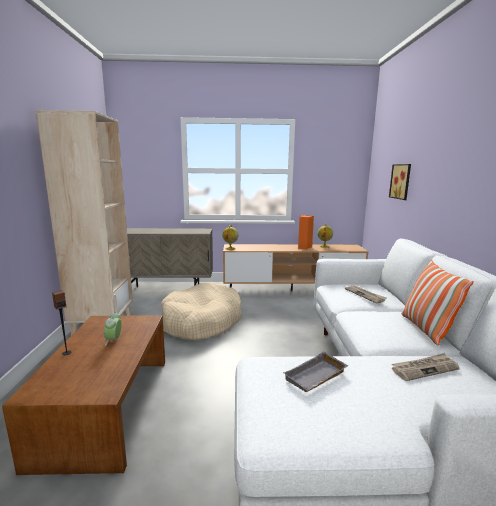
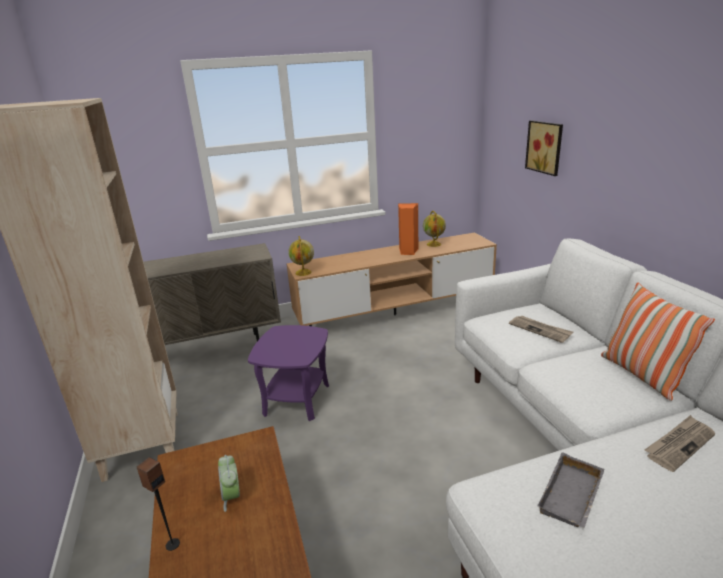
camera: 15 degrees left, 10 degrees up
beige dog bed [161,282,242,340] -> purple side table [248,325,329,421]

